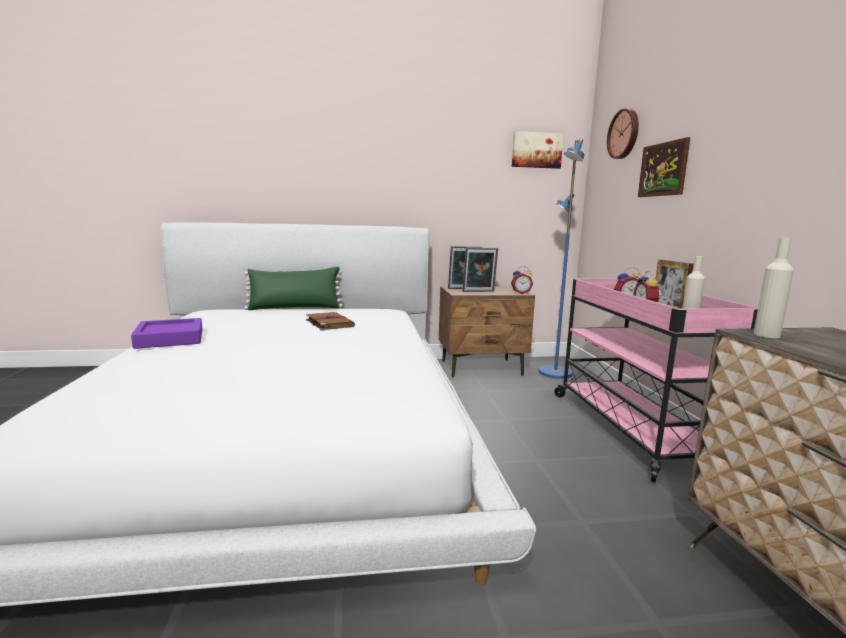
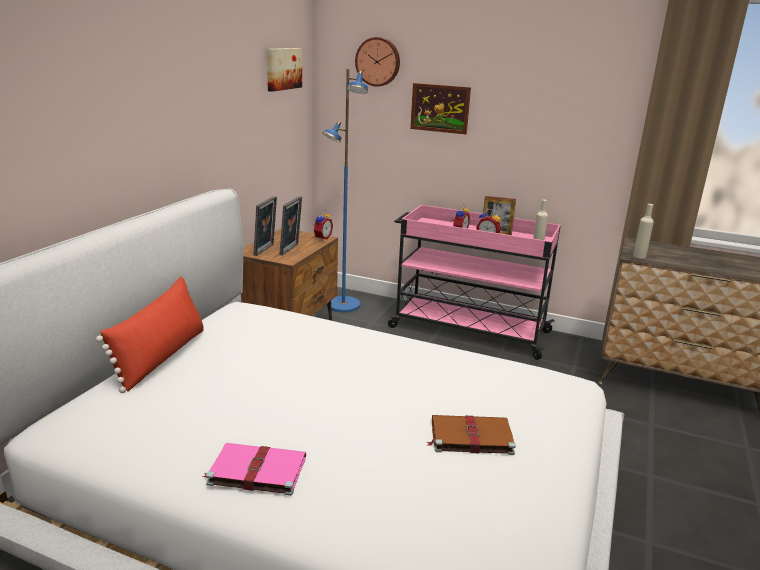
camera: 60 degrees left, 10 degrees up
purple tray [131,318,203,349] -> pink book [203,443,306,496]
green pillow [244,267,343,310] -> red pillow [96,277,204,393]
brown book [306,312,355,331] -> brown book moved to [427,415,516,455]

